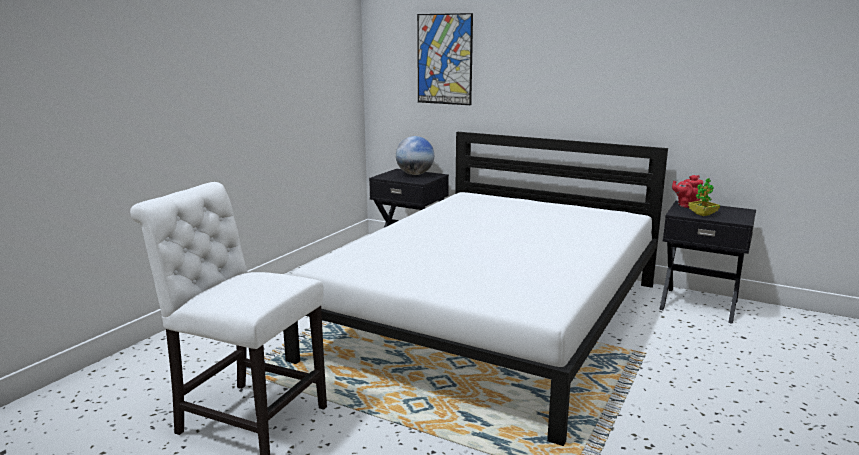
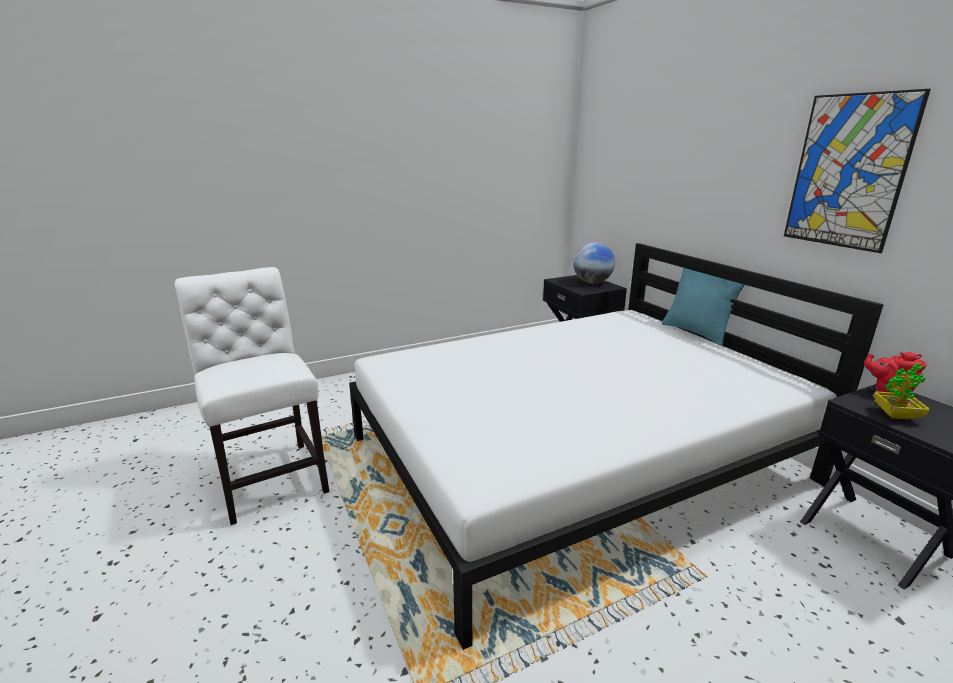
camera: 35 degrees right, 5 degrees up
picture [417,13,473,105] -> picture moved to [784,89,931,253]
none -> turquoise pillow [662,268,745,346]

